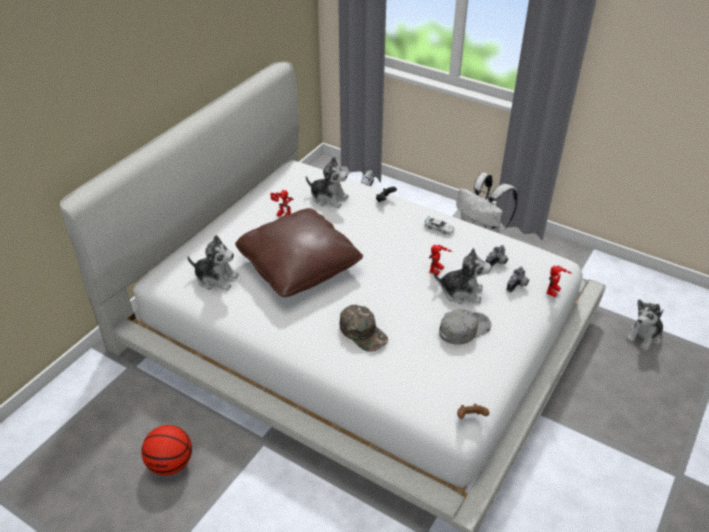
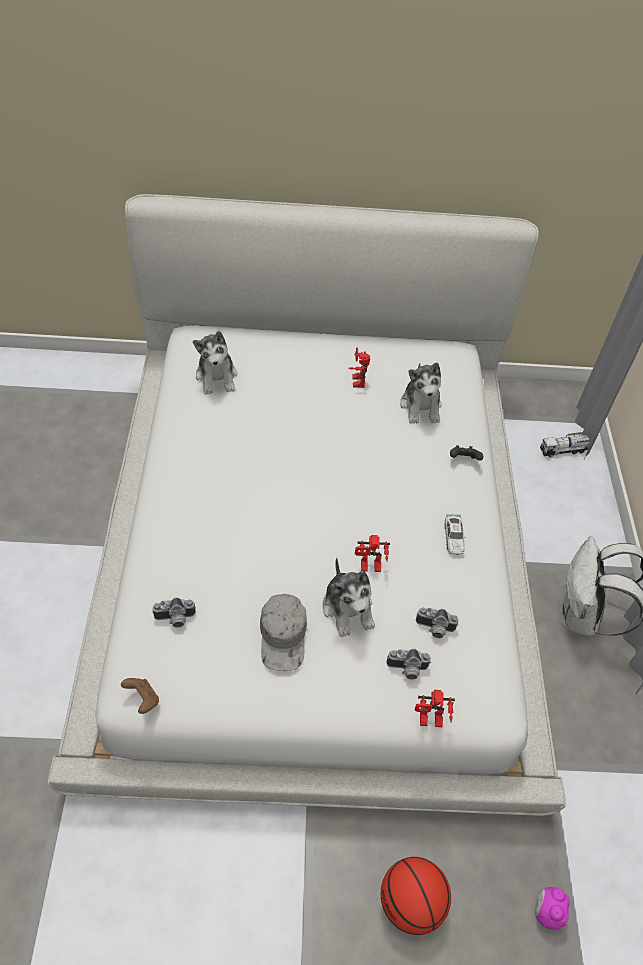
camera: 55 degrees right, 10 degrees up
basketball [141,425,192,476] -> basketball moved to [381,857,451,935]
brown pillow [235,208,363,297] -> none
green cap [340,305,388,352] -> none
grey cap [439,309,491,345] -> grey cap turned 60 degrees clockwise [260,594,307,671]
plush toy [626,299,663,351] -> alarm clock [535,887,570,930]
none -> camera [152,597,196,628]

